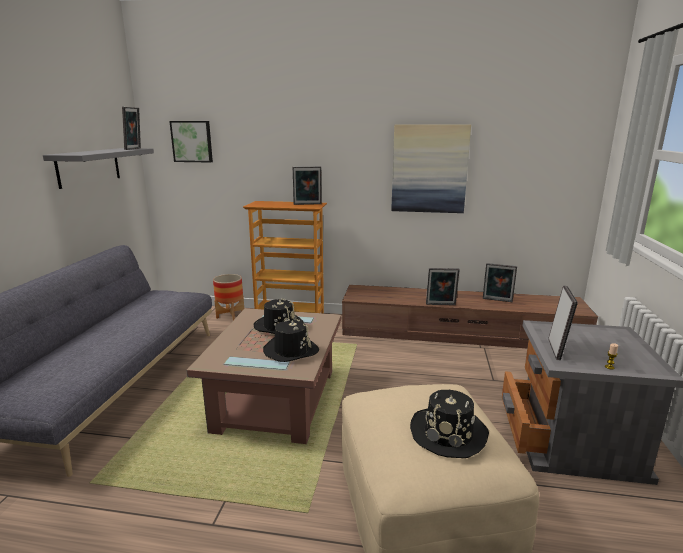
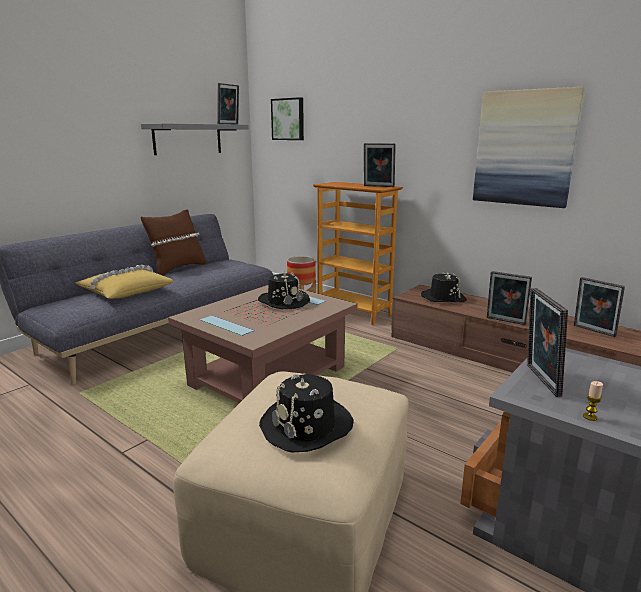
camera: 30 degrees right, 0 degrees up
black hat [263,319,319,362] -> black hat moved to [421,272,467,302]
picture frame [548,285,578,360] -> picture frame turned 135 degrees clockwise [527,288,568,397]
none -> yellow pillow [75,265,174,299]
none -> brown pillow [141,209,206,276]

